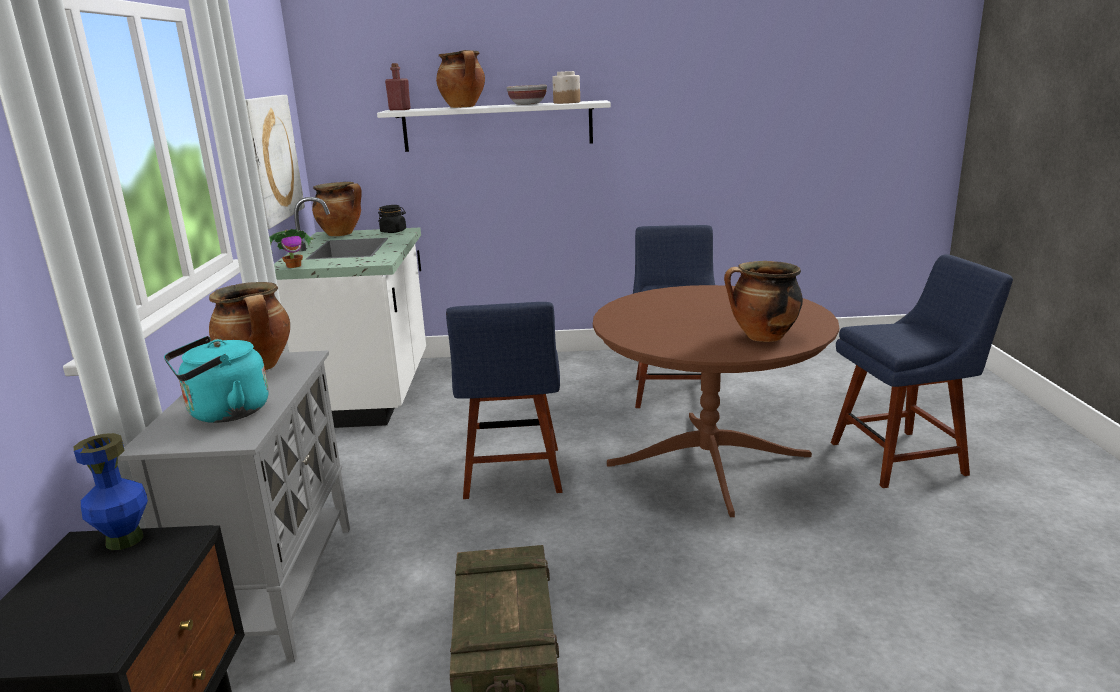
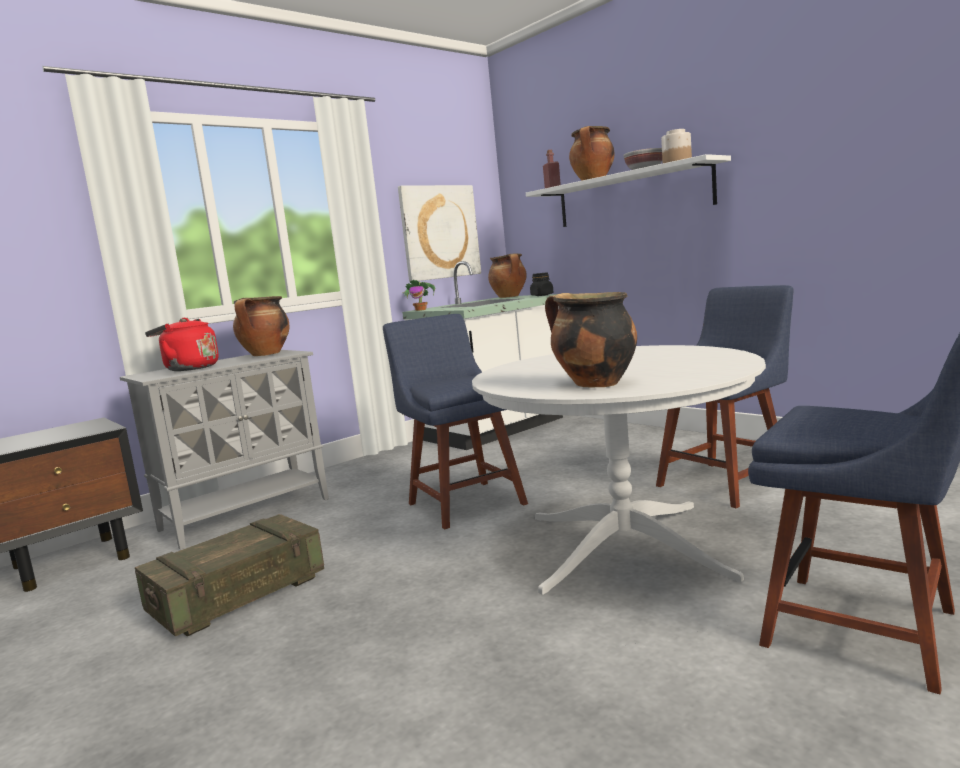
camera: 50 degrees right, 10 degrees down
blue vase [74,433,148,550] -> none
turquoise kettle [164,336,268,423] -> red kettle [145,318,219,371]
blue chair [446,302,563,499] -> blue chair turned 105 degrees clockwise [383,314,528,530]
brown dining table [593,285,839,517] -> white dining table [472,345,766,595]

